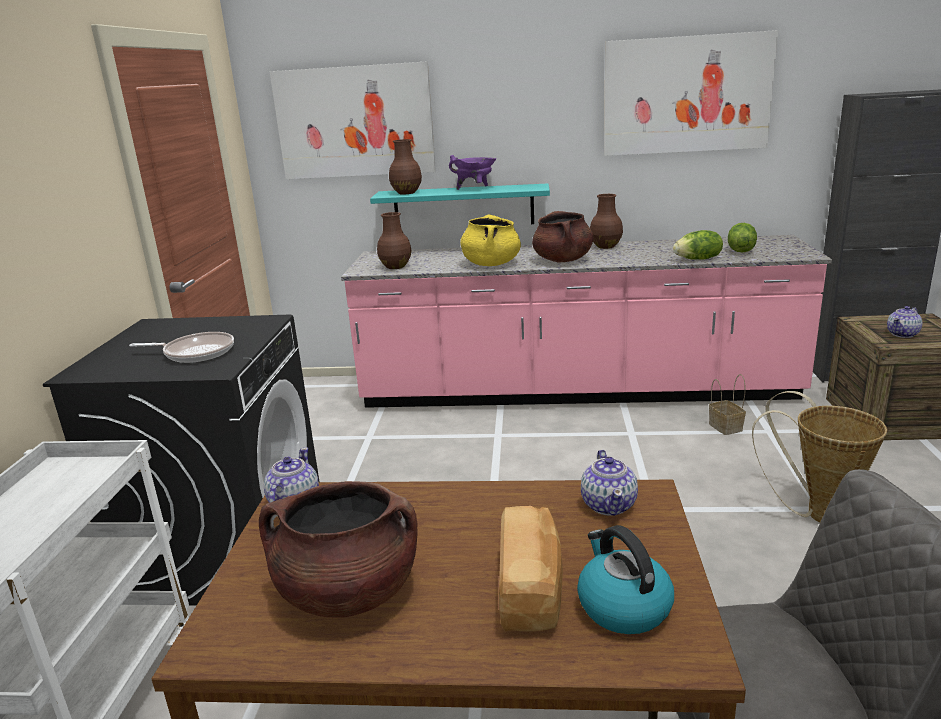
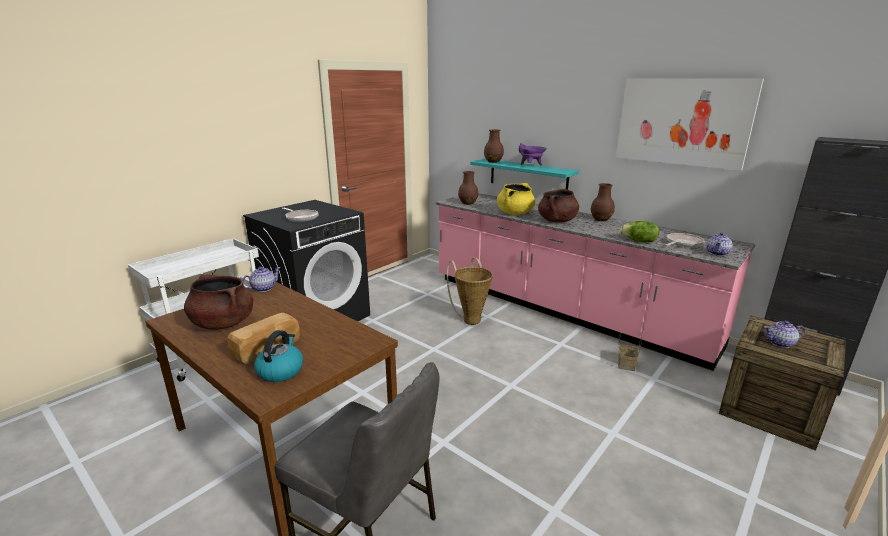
camera: 35 degrees right, 0 degrees up
picture [270,61,436,179] -> none
teapot [581,450,638,516] -> teapot moved to [706,232,733,256]
lettuce [728,223,757,252] -> frying pan [665,233,705,247]
basket [752,391,887,522] -> basket moved to [447,258,493,325]

